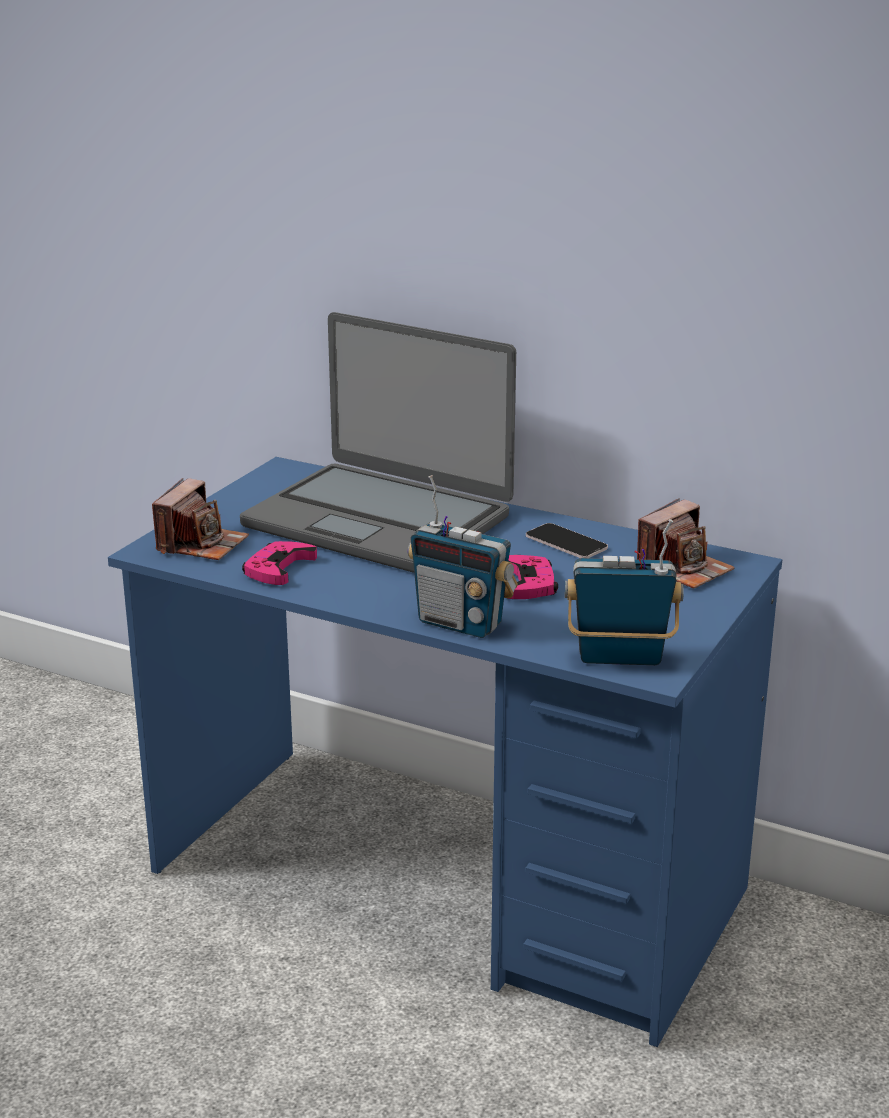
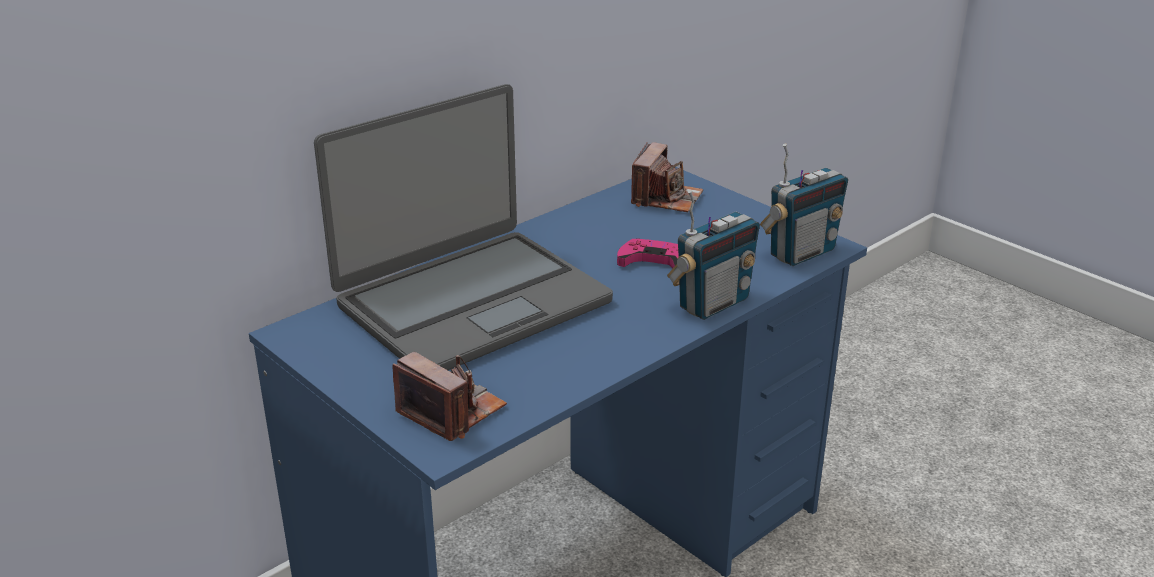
camera: 70 degrees left, 5 degrees up
pink game controller [242,541,317,585] -> none
phone [526,523,608,558] -> none
radio [565,519,684,665] -> radio turned 150 degrees counterclockwise [760,143,848,266]
camera [637,498,735,589] -> camera turned 45 degrees clockwise [631,142,703,212]

